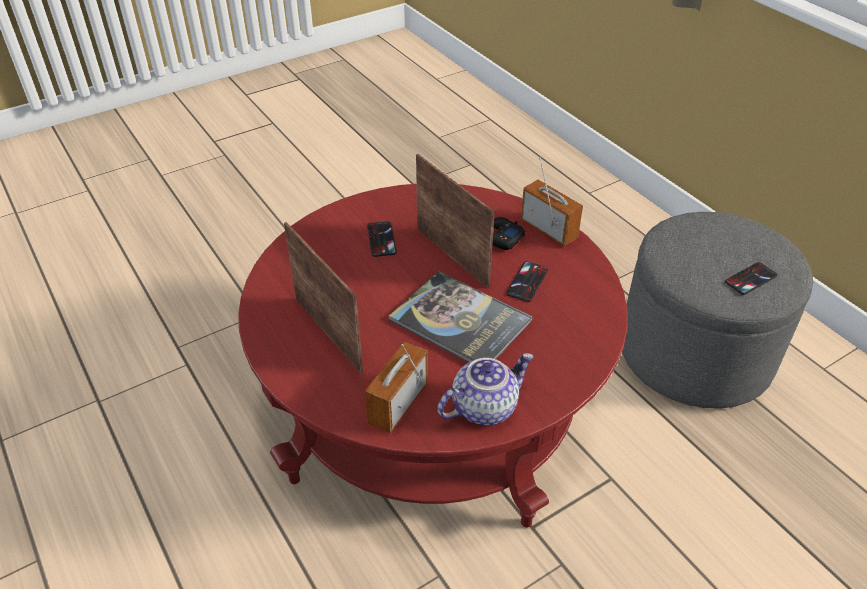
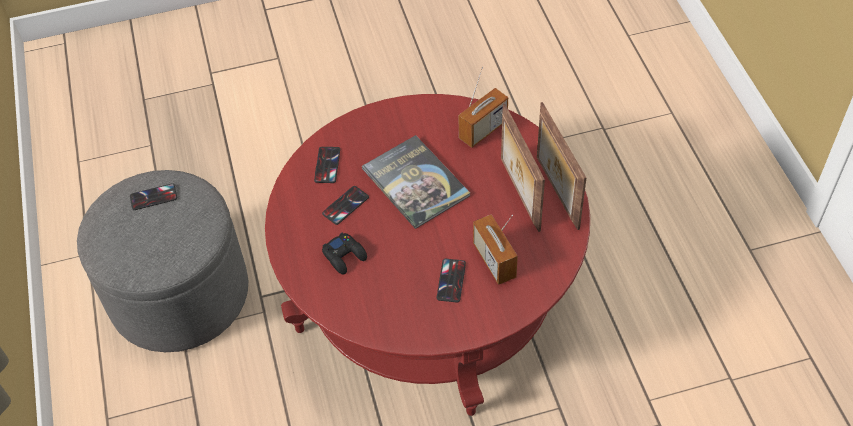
camera: 160 degrees left, 10 degrees up
picture frame [416,154,495,289] -> picture frame moved to [537,102,586,230]
teapot [438,353,534,426] -> none
radio [521,157,583,246] -> radio moved to [473,214,518,285]
none -> phone [314,147,340,183]

